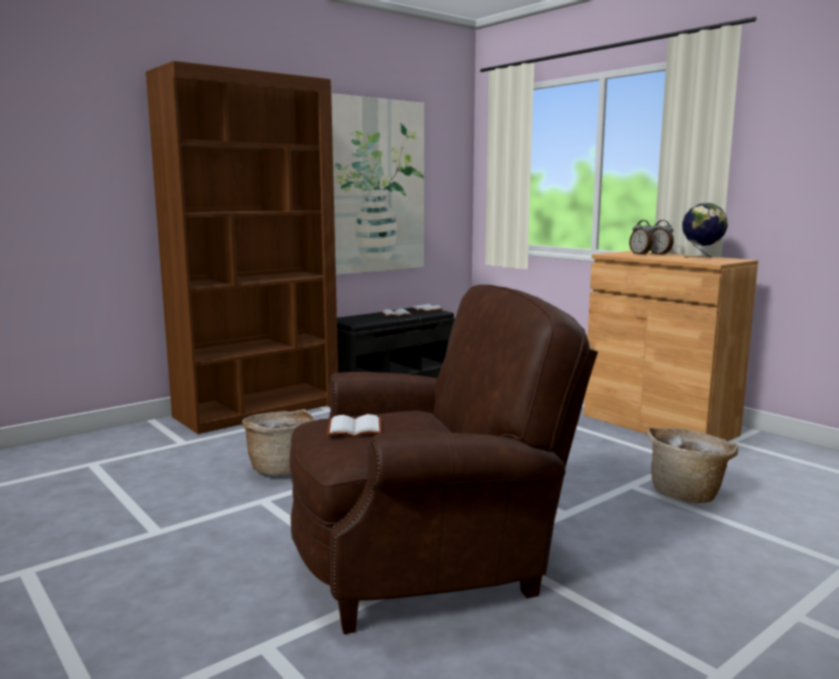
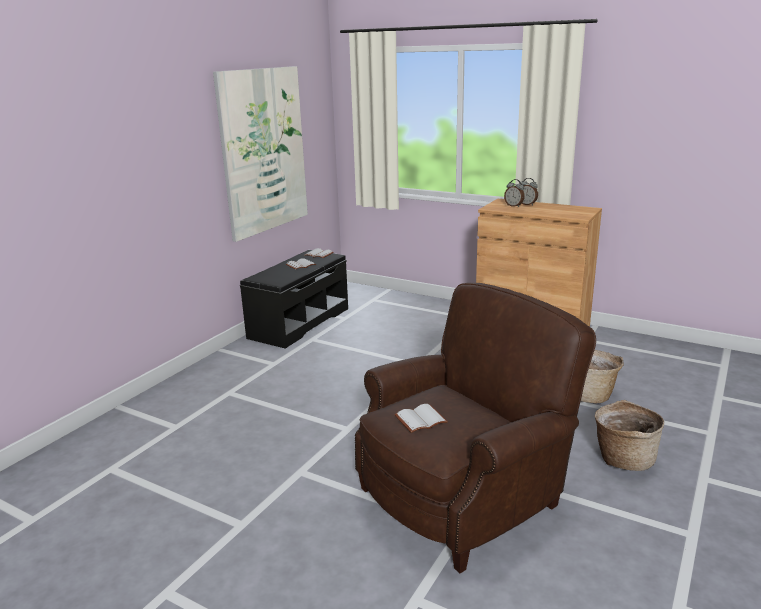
camera: 20 degrees left, 10 degrees up
brown bookcase [146,61,338,434] -> none
basket [242,409,314,476] -> basket moved to [595,400,665,471]
globe [682,203,728,258] -> none

